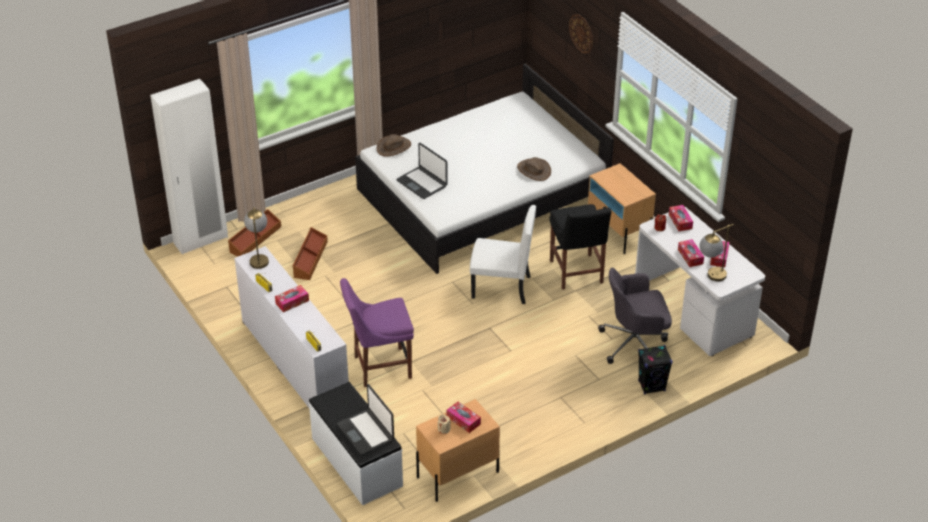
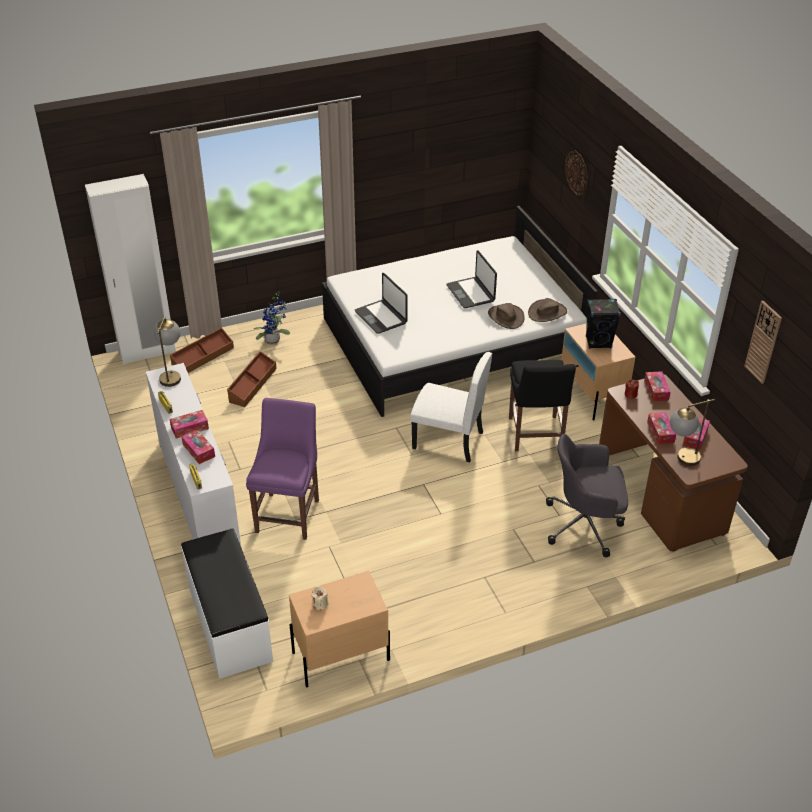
camera: 10 degrees right, 0 degrees up
laptop [337,384,394,455] -> laptop moved to [446,250,497,308]
purple chair [340,278,414,387] -> purple chair turned 105 degrees clockwise [246,398,319,540]
brown hat [377,134,411,157] -> brown hat moved to [528,298,567,322]
tissue box [447,402,481,433] -> tissue box moved to [181,429,215,464]
white desk [635,207,765,356] -> brown desk [599,374,748,552]
black speaker [638,345,673,394] -> black speaker moved to [586,299,621,349]
none -> potted plant [254,291,290,344]
none -> wall clock [744,301,782,384]

